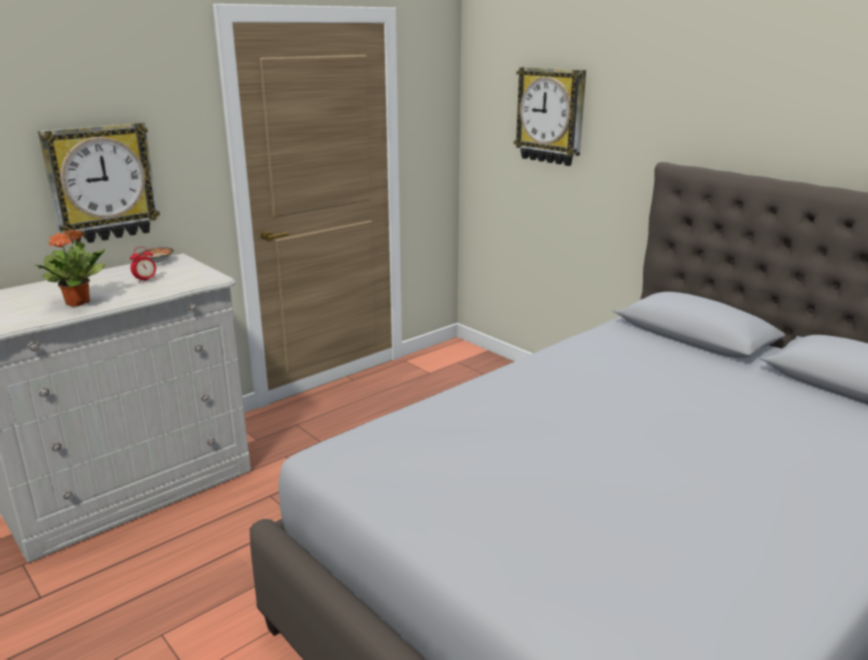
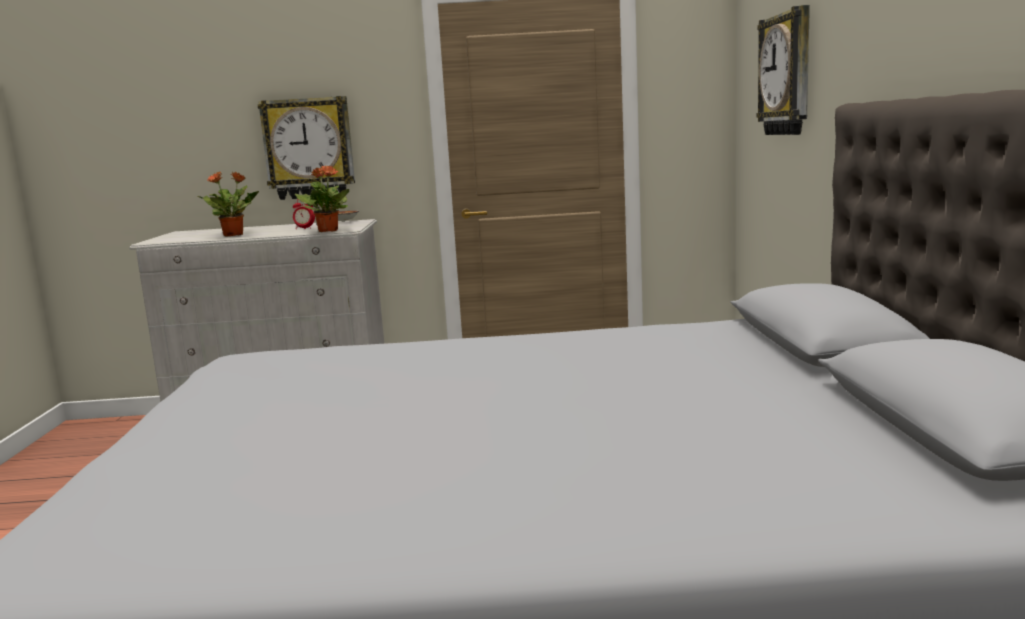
camera: 40 degrees right, 10 degrees down
none -> potted plant [294,166,349,232]

